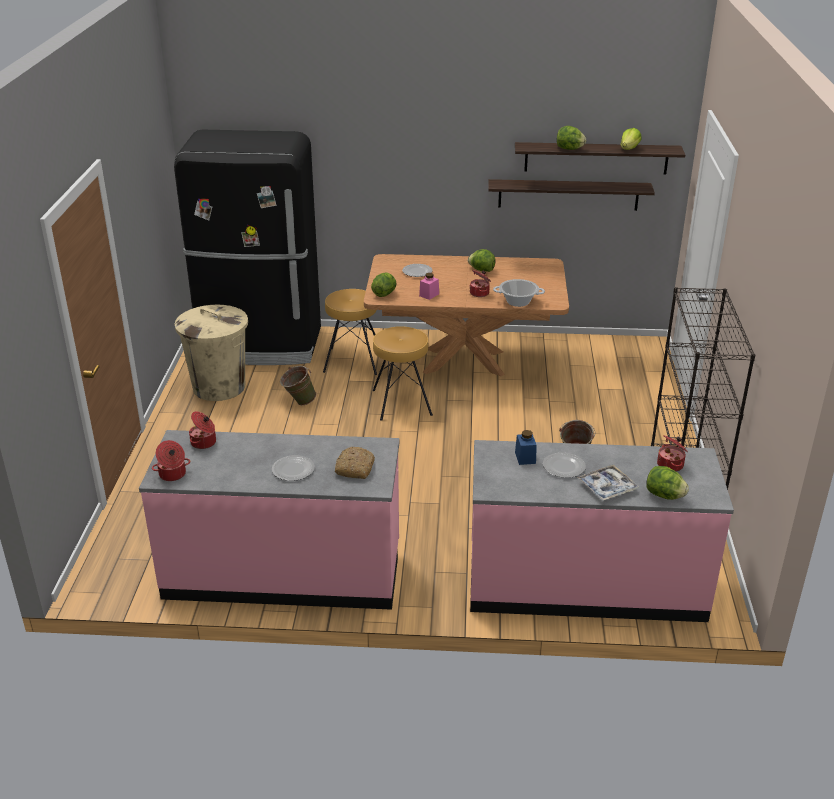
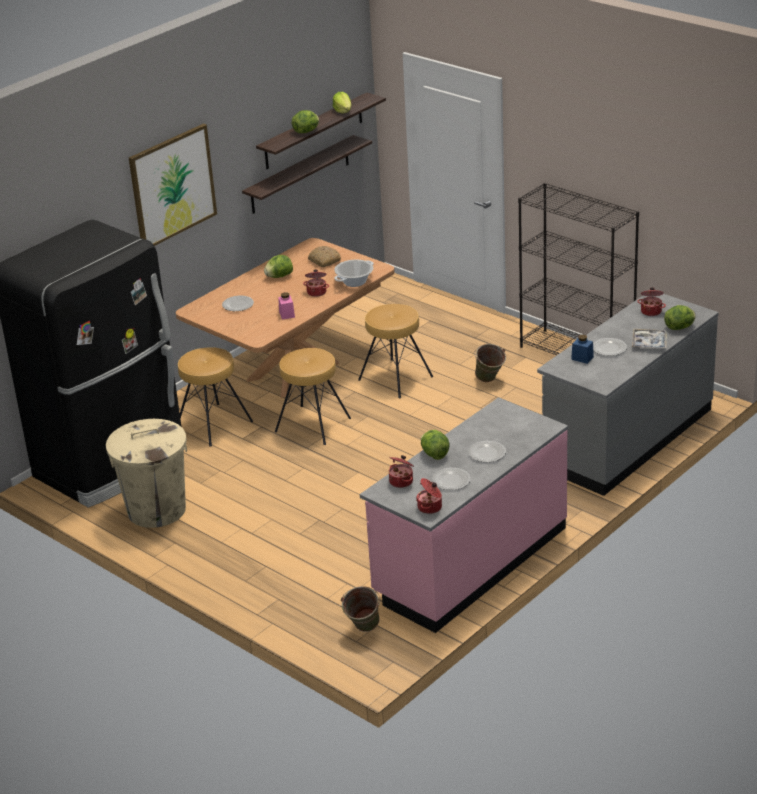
camera: 50 degrees left, 0 degrees up
green bucket [280,366,316,405] -> green bucket moved to [341,586,380,632]
bread [335,447,375,479] -> bread moved to [308,246,341,267]
lettuce [371,272,397,297] -> lettuce moved to [421,430,449,460]
pink counter [470,440,734,622] -> grey counter [537,294,719,496]
none -> picture [129,123,217,246]
none -> brown stool [358,304,433,398]
none -> plate [432,468,471,490]

